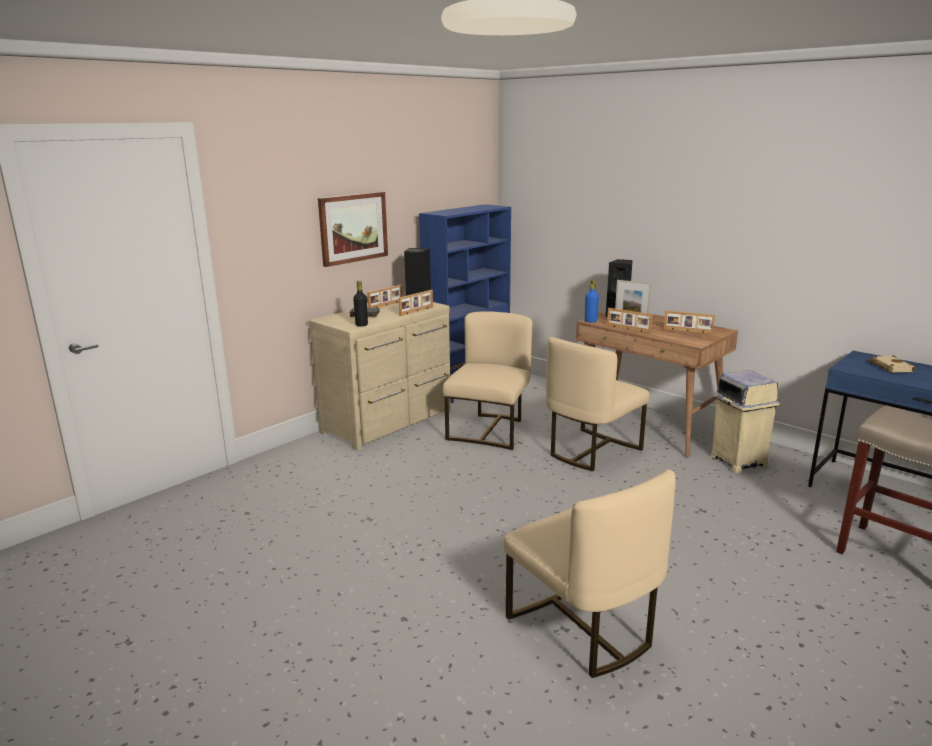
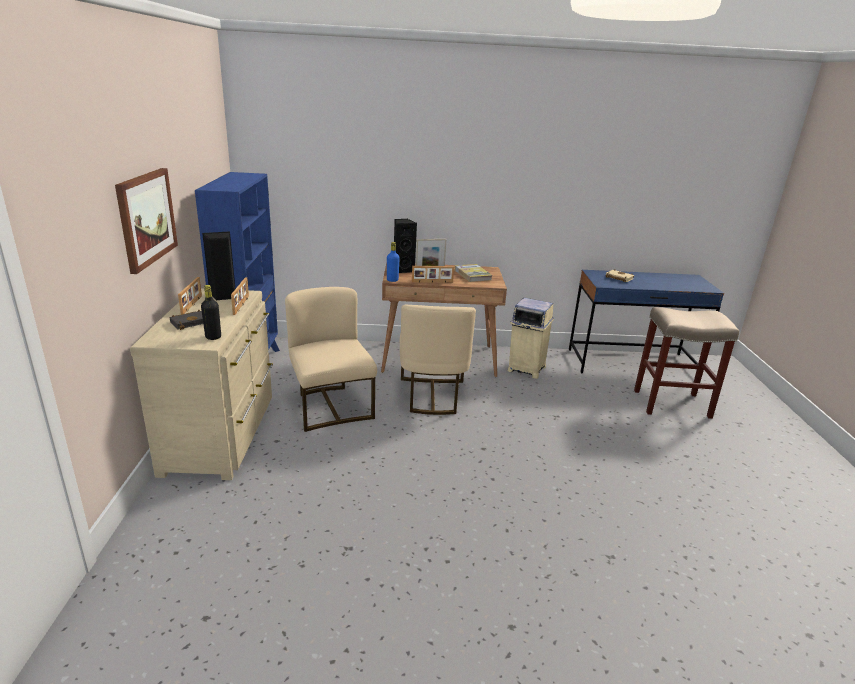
camera: 45 degrees left, 5 degrees up
beige chair [504,470,676,678] -> none
picture frame [664,311,715,334] -> book [455,264,492,282]

